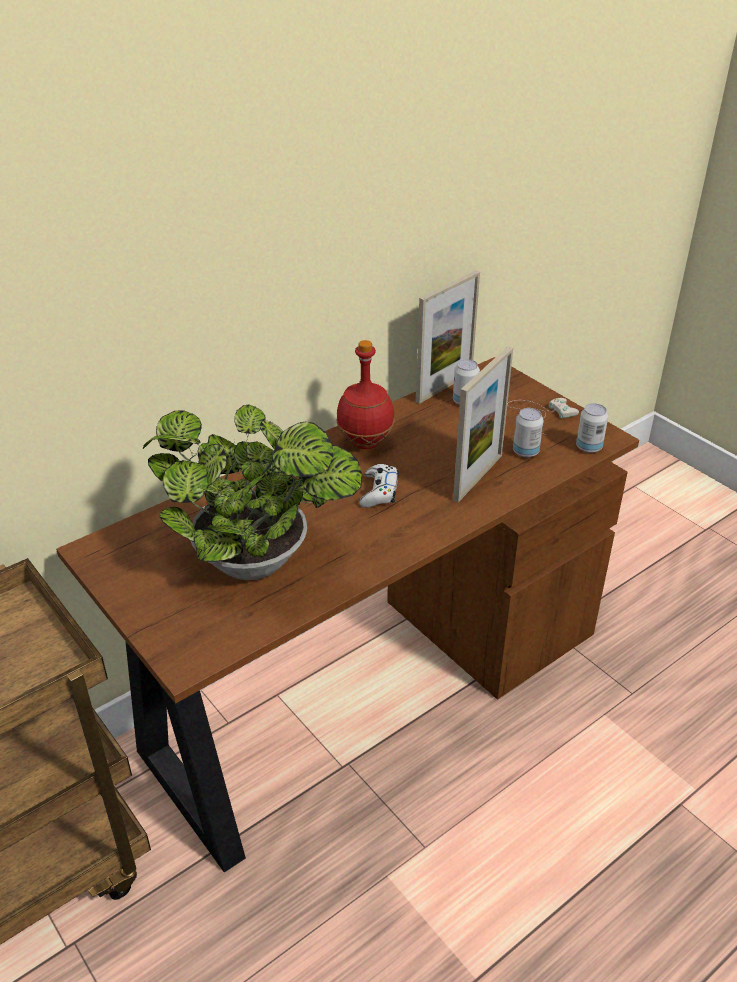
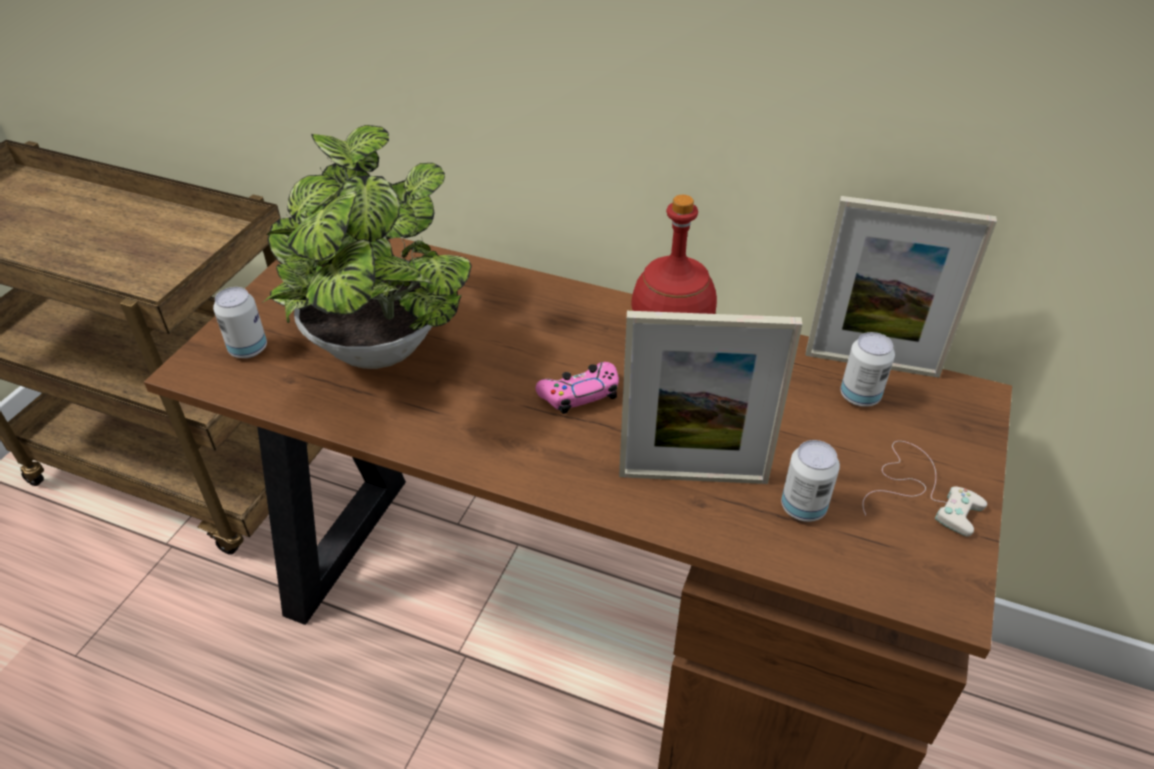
camera: 60 degrees right, 5 degrees up
white game controller [359,464,399,508] -> pink game controller [536,362,619,414]
can [576,403,608,453] -> can moved to [213,287,267,358]

